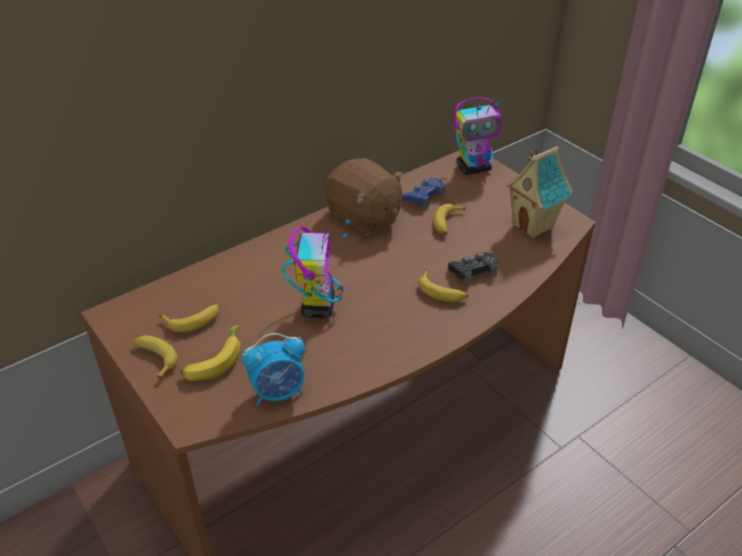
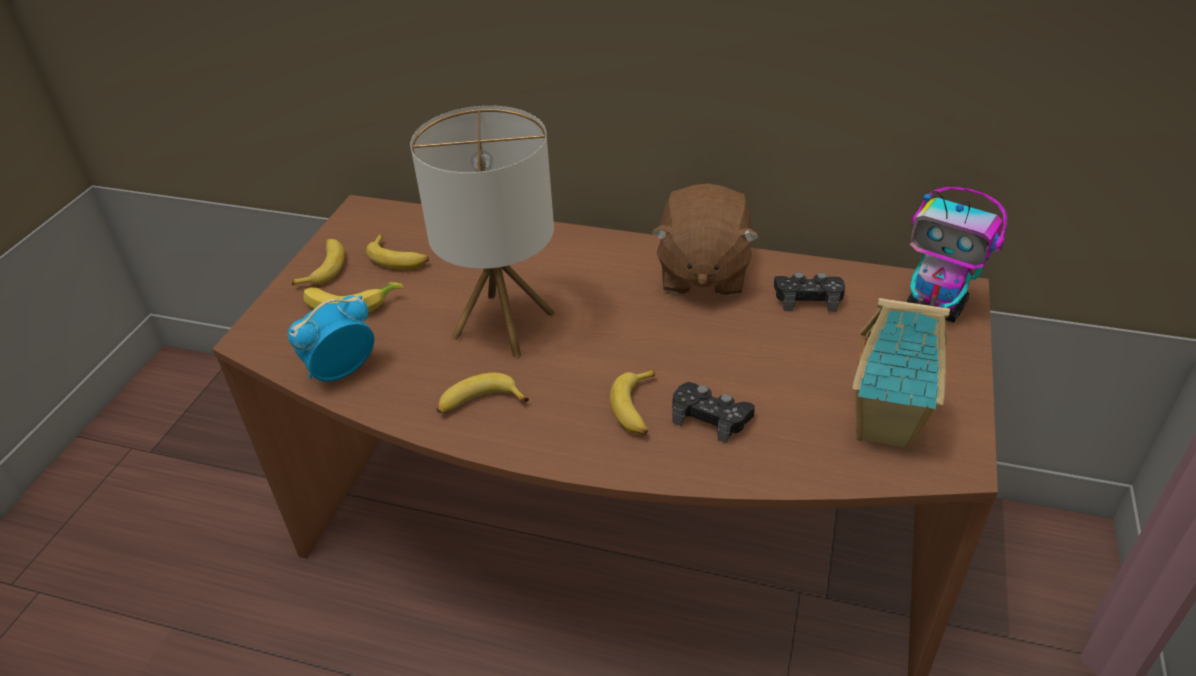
camera: 55 degrees right, 0 degrees up
alarm clock [242,333,305,405] -> alarm clock turned 105 degrees clockwise [288,295,374,382]
toy robot [282,219,351,318] -> table lamp [411,106,555,359]
blue game controller [402,178,445,209] -> black game controller [774,272,845,312]
banana [433,204,466,235] -> banana moved to [436,373,529,413]

